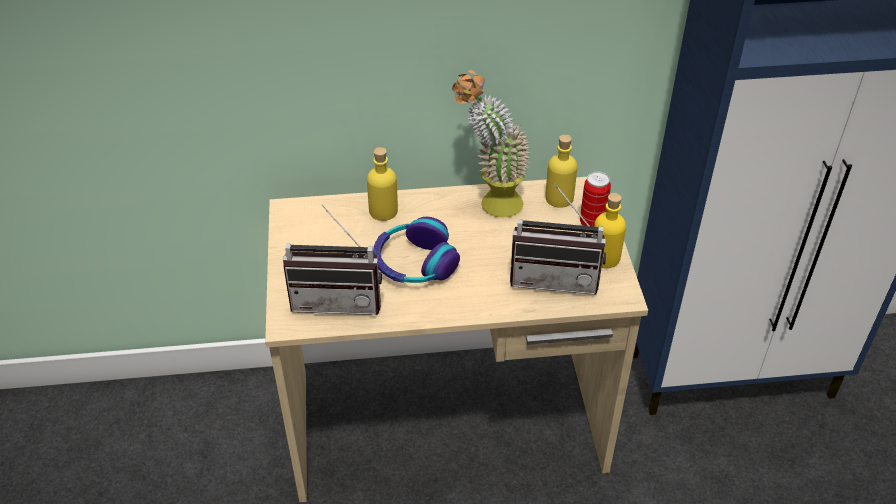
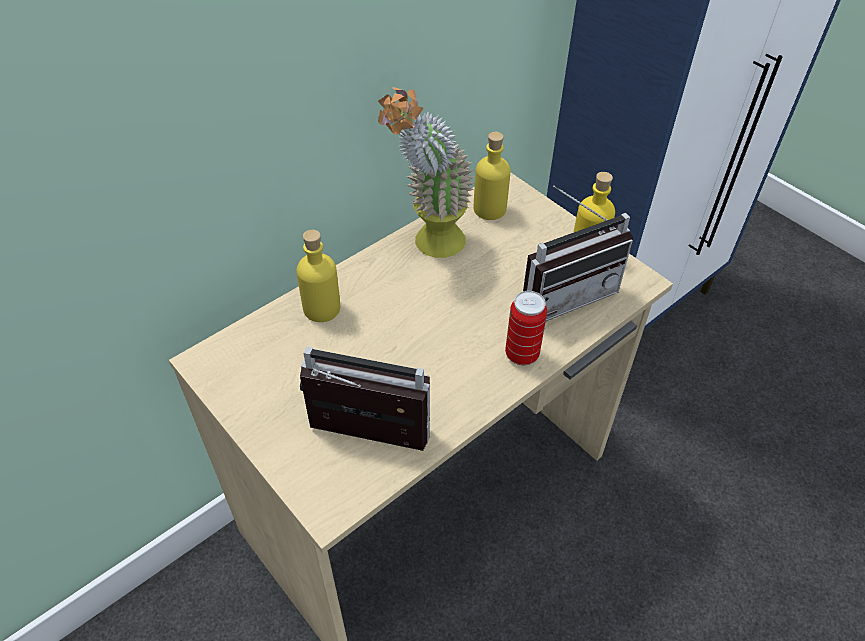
camera: 35 degrees left, 5 degrees up
radio [283,205,382,315] -> radio turned 135 degrees counterclockwise [300,346,430,451]
headphones [373,217,460,283] -> none
can [580,171,611,227] -> can moved to [505,291,547,365]

